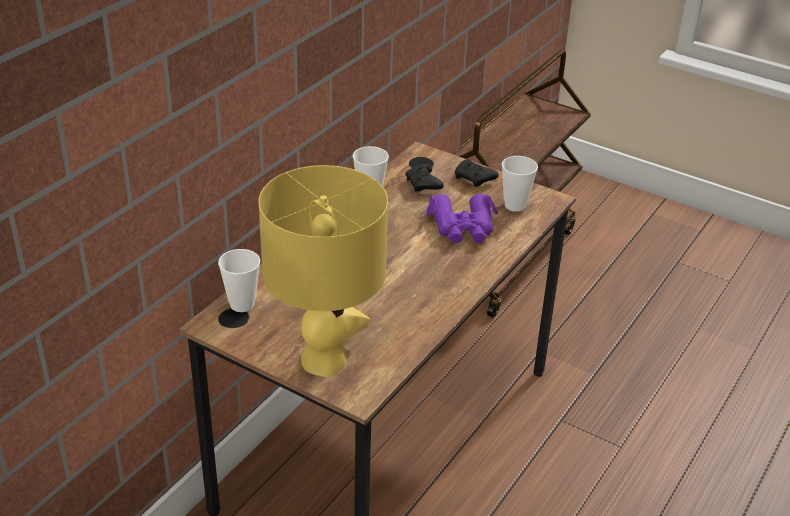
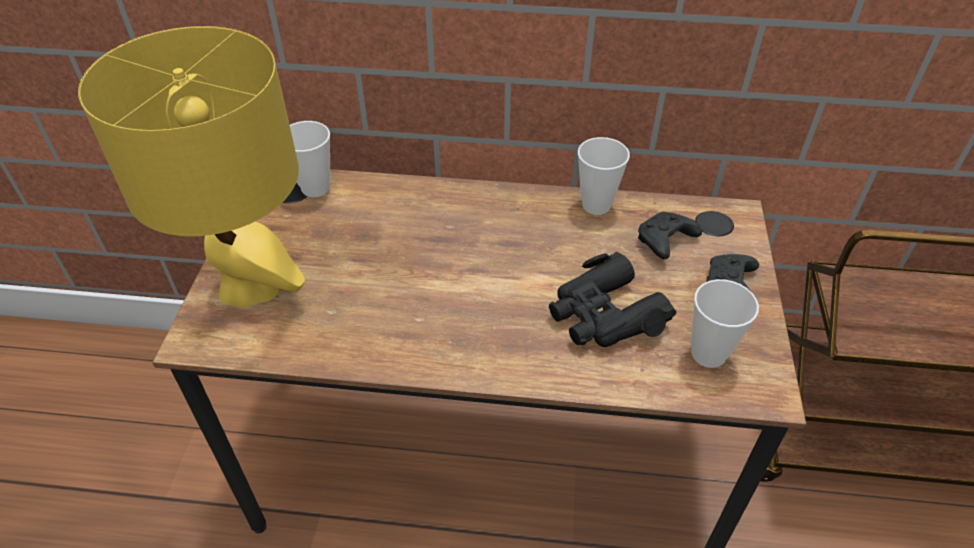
camera: 65 degrees right, 10 degrees up
purple binoculars [426,194,498,243] -> black binoculars [549,252,676,347]

